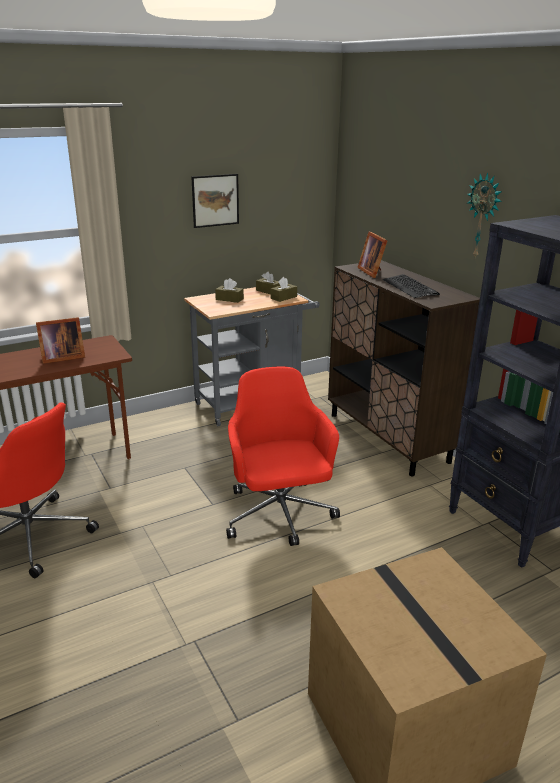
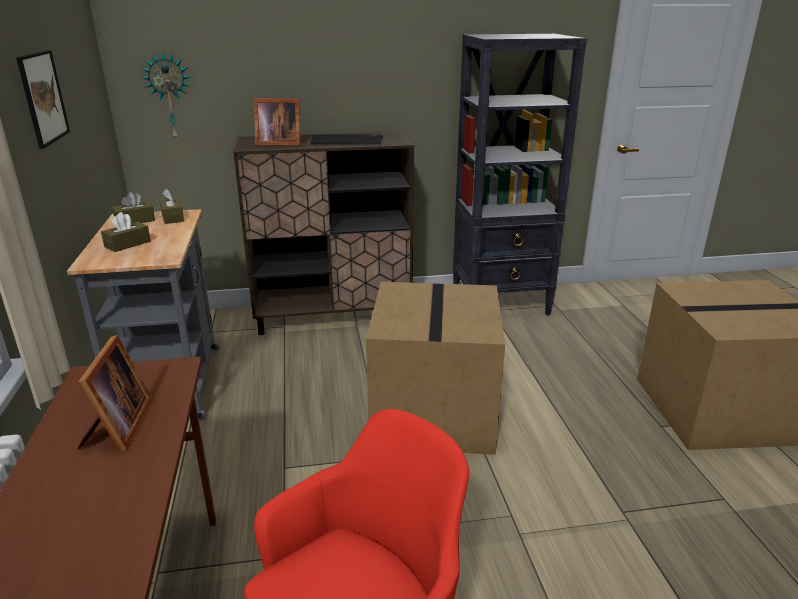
camera: 70 degrees left, 0 degrees up
red office chair [226,366,340,546] -> cardboard box [366,282,505,455]
wall clock [467,173,502,257] -> wall clock moved to [142,51,191,141]

